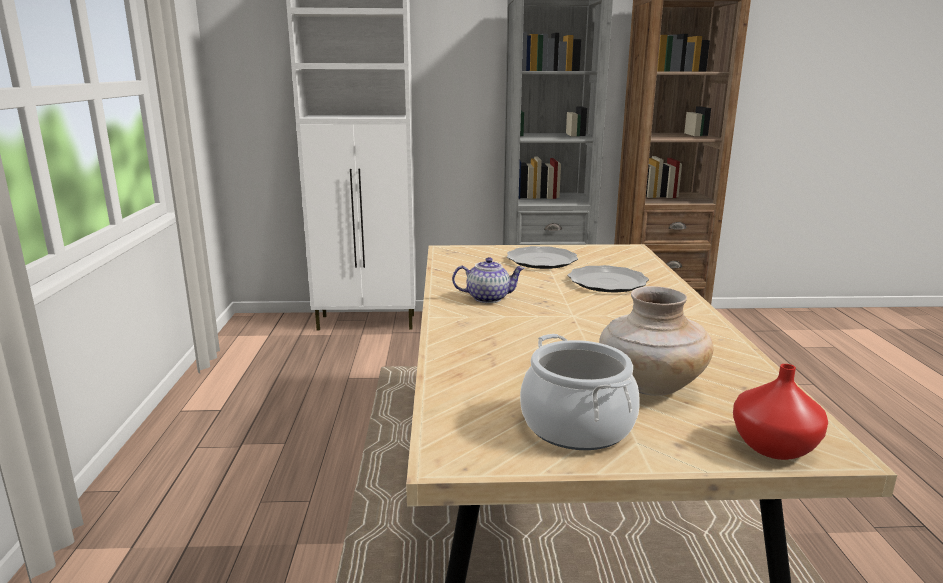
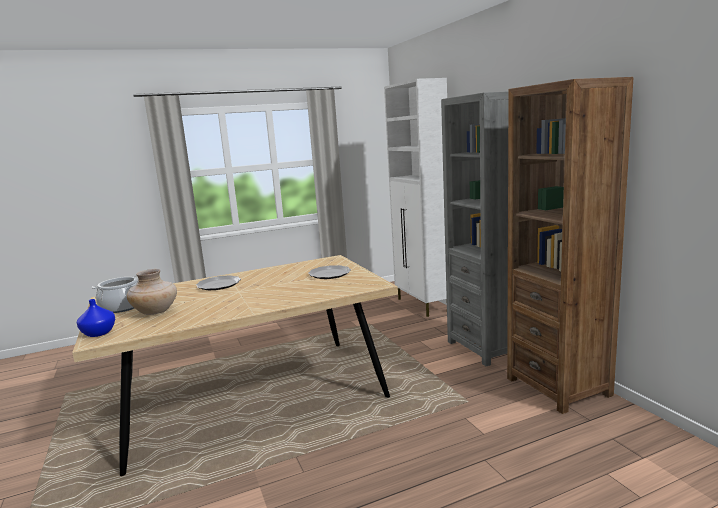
camera: 70 degrees right, 5 degrees down
teapot [452,257,525,303] -> none
plate [568,265,649,292] -> plate moved to [196,275,241,290]
red vase [733,364,828,460] -> blue vase [77,299,115,337]

